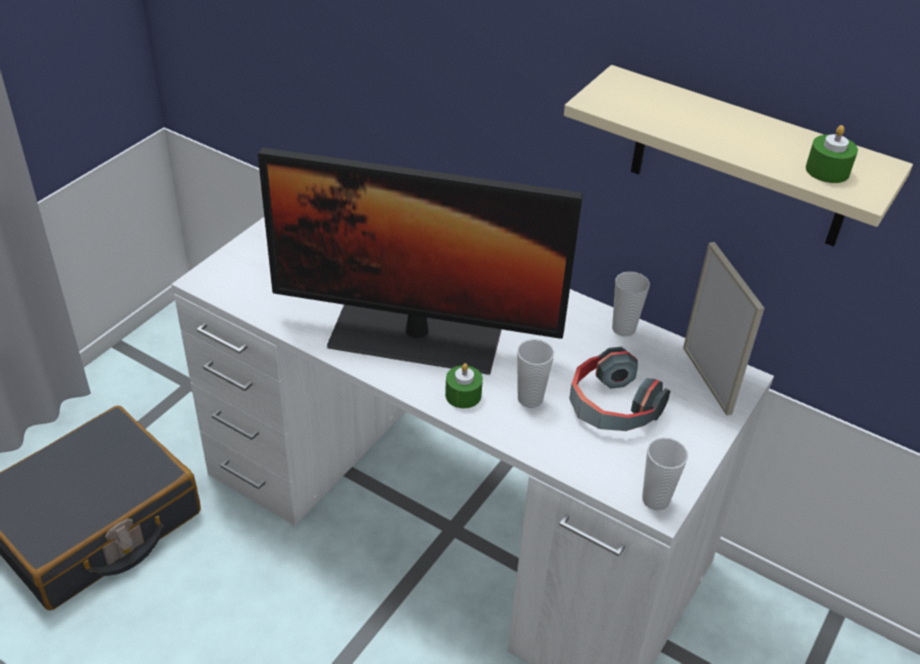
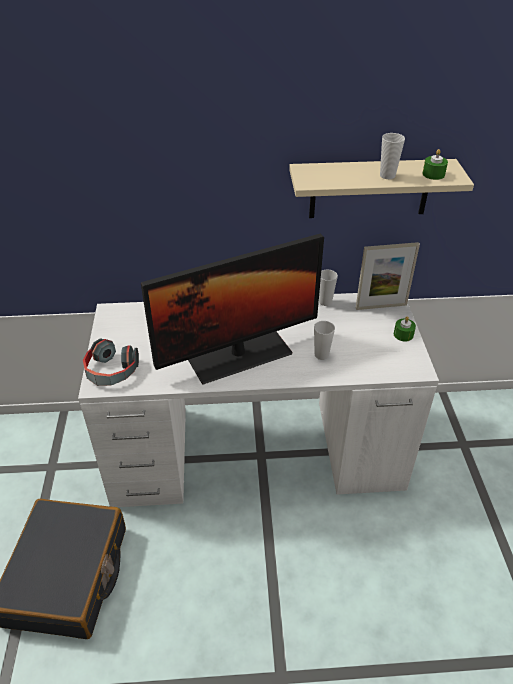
camera: 35 degrees left, 0 degrees up
green candle [445,363,483,408] -> green candle moved to [394,316,416,342]
headphones [569,347,670,431] -> headphones moved to [83,338,139,386]
cup [642,437,688,511] -> cup moved to [380,133,405,179]
picture frame [683,242,764,416] -> picture frame turned 135 degrees clockwise [356,242,420,310]

